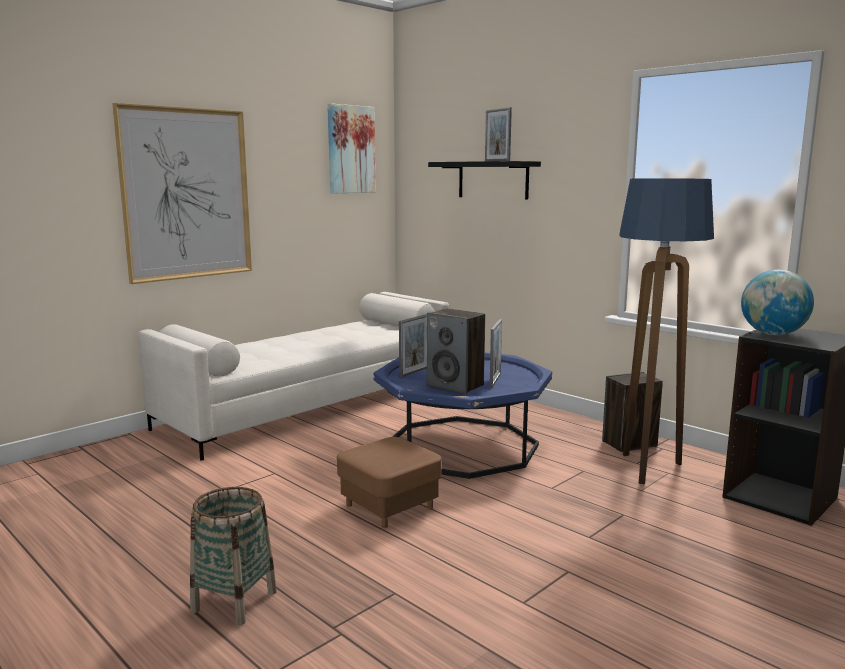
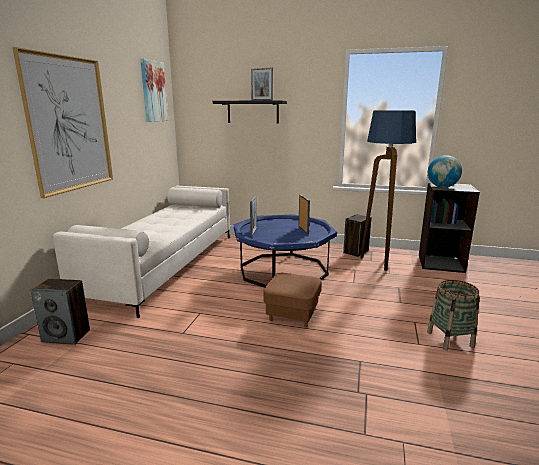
camera: 30 degrees left, 5 degrees up
basket [190,487,277,625] -> basket moved to [427,280,480,350]
speaker [427,308,485,394] -> speaker moved to [30,279,90,345]

